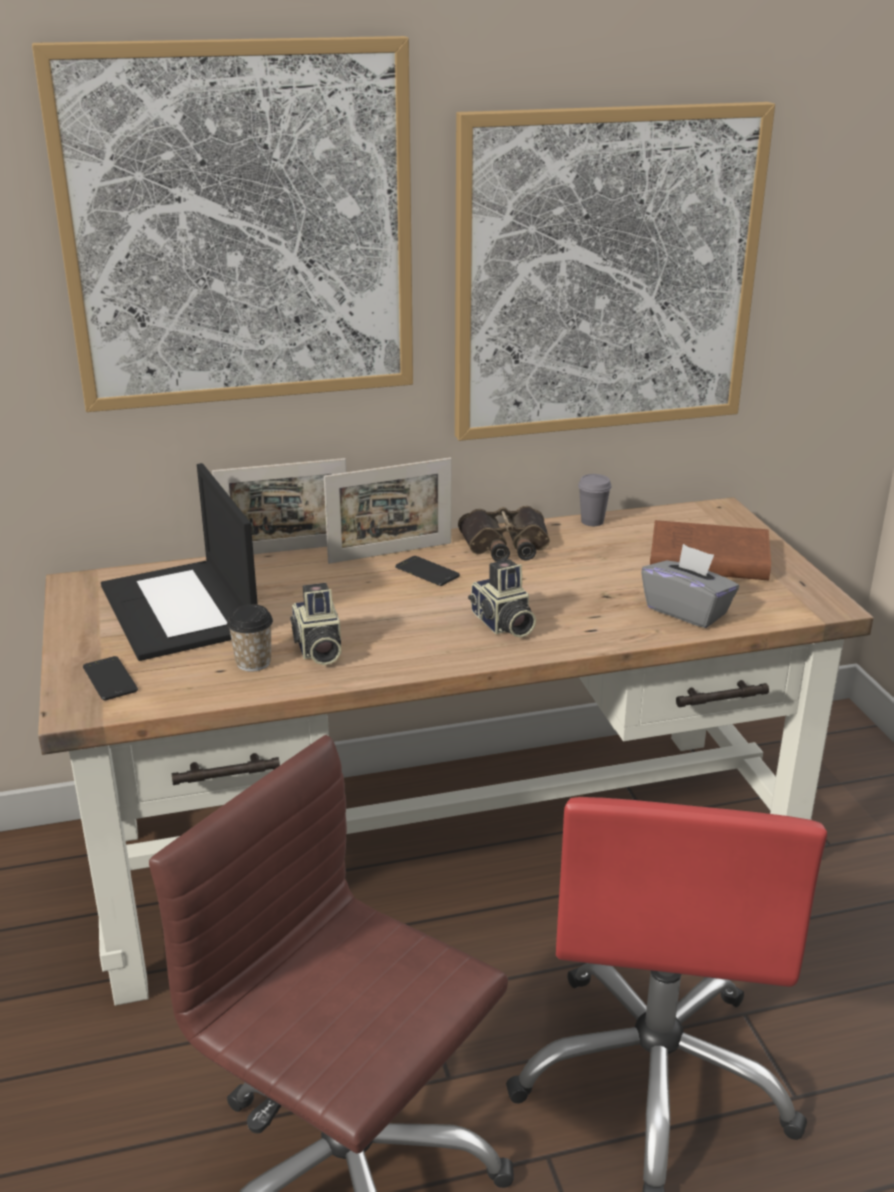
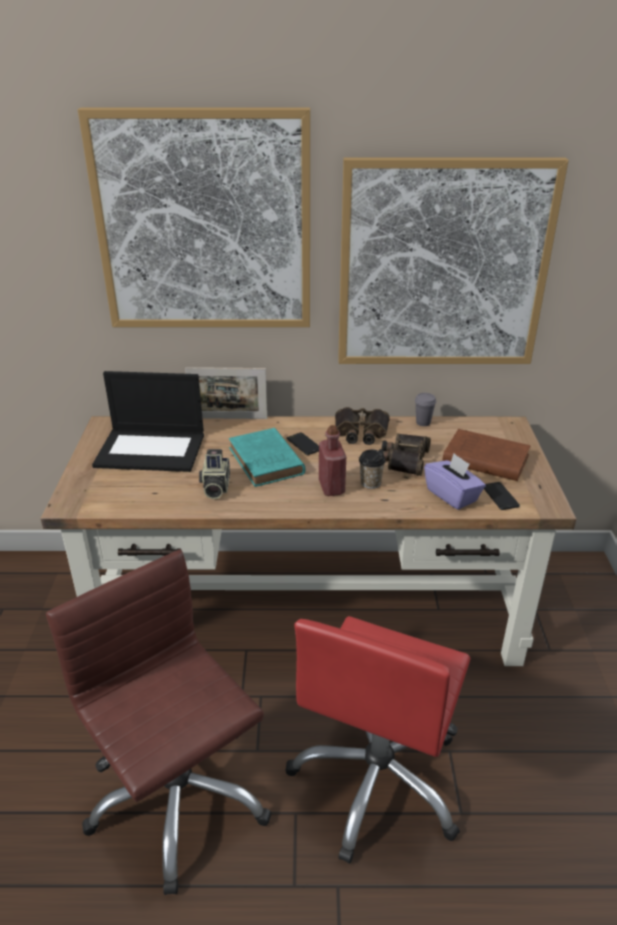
camera: 15 degrees right, 5 degrees up
phone [83,656,138,700] -> phone moved to [484,482,520,510]
laptop [101,463,258,661] -> laptop turned 75 degrees counterclockwise [92,371,204,472]
cup [227,604,273,672] -> cup moved to [359,449,386,489]
picture frame [324,458,451,564] -> none
camera [468,559,536,638] -> red bottle [319,425,346,496]
grey tissue box [641,544,739,628] -> purple tissue box [424,453,486,510]
none -> turquoise book [229,428,305,487]
none -> binoculars [379,433,431,476]

